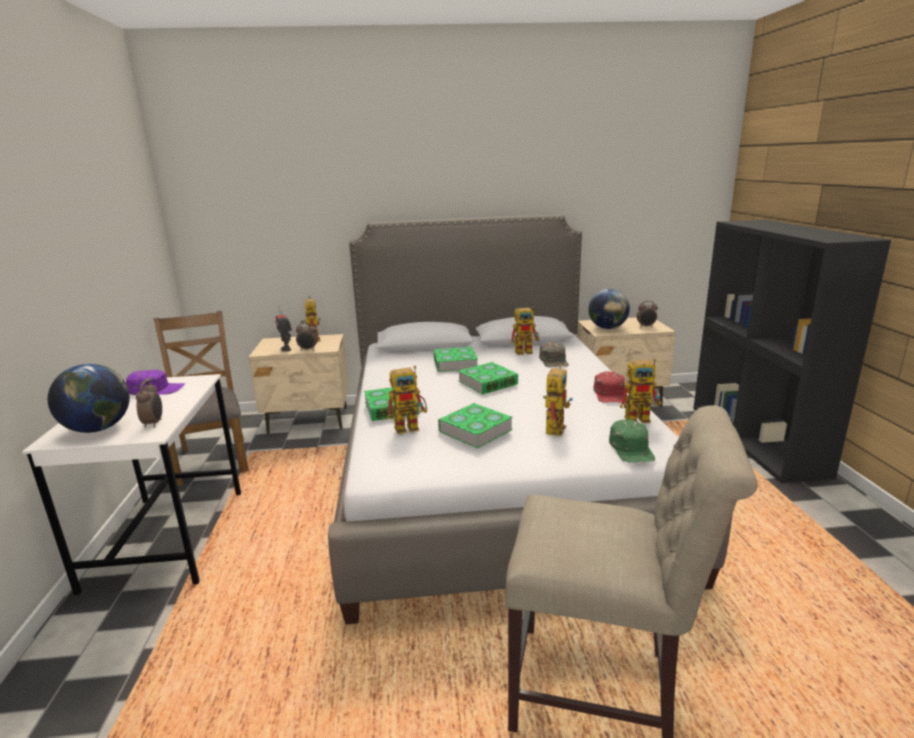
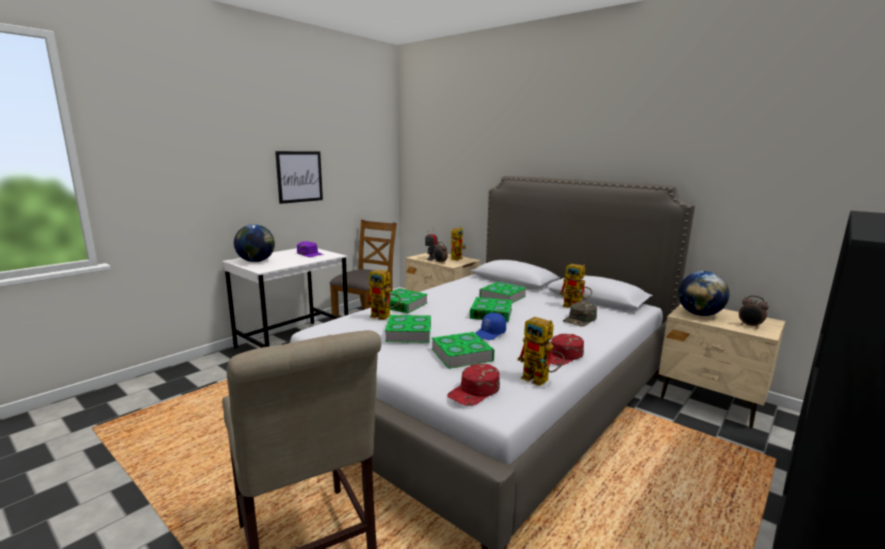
camera: 45 degrees right, 5 degrees down
alarm clock [136,381,162,428] -> none
toy robot [543,364,573,436] -> book [432,332,494,369]
green cap [609,419,655,462] -> red cap [447,364,500,406]
none -> picture [275,151,323,204]
none -> blue cap [475,313,506,340]

